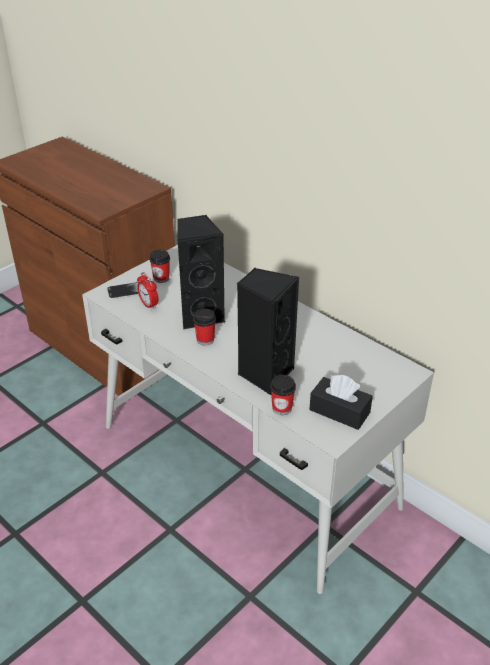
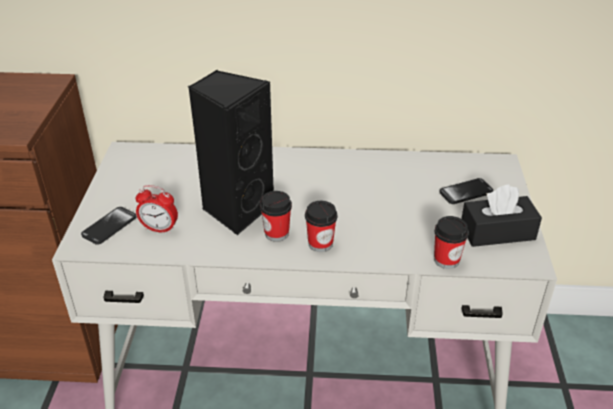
camera: 40 degrees left, 0 degrees up
cup [149,250,170,283] -> cup moved to [305,201,337,252]
black speaker [237,268,299,395] -> none
none -> phone [439,178,493,204]

